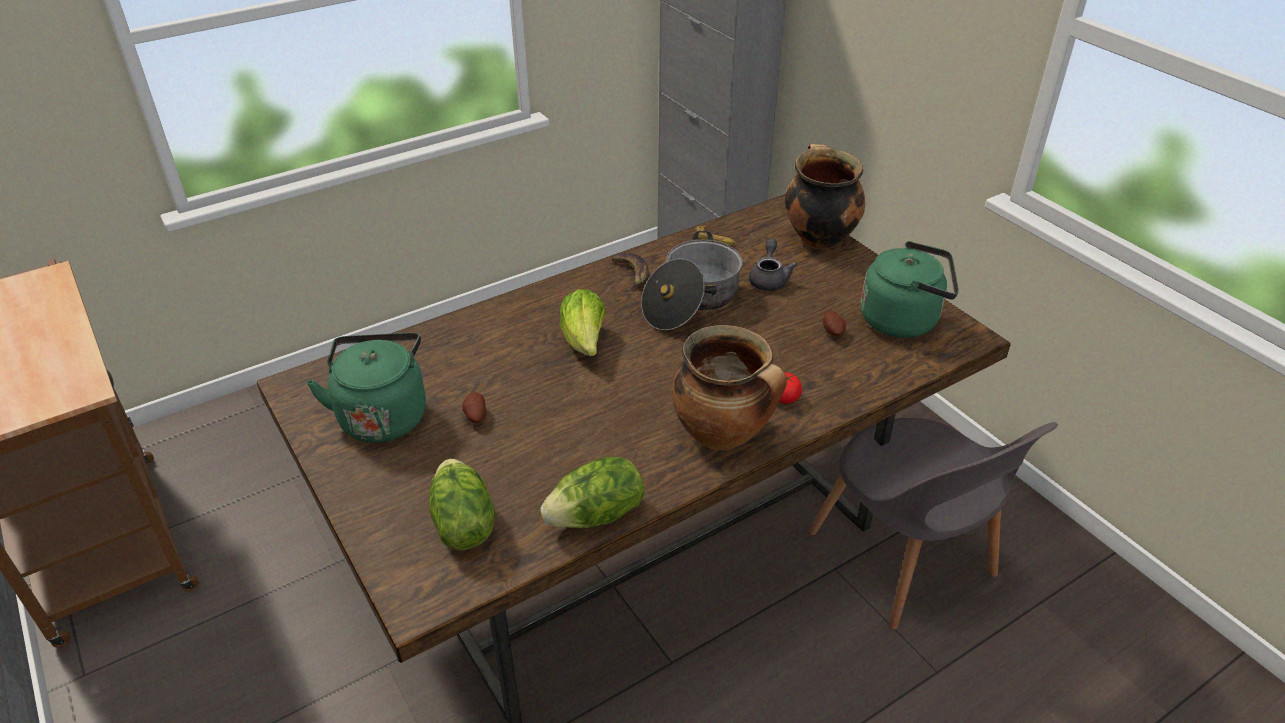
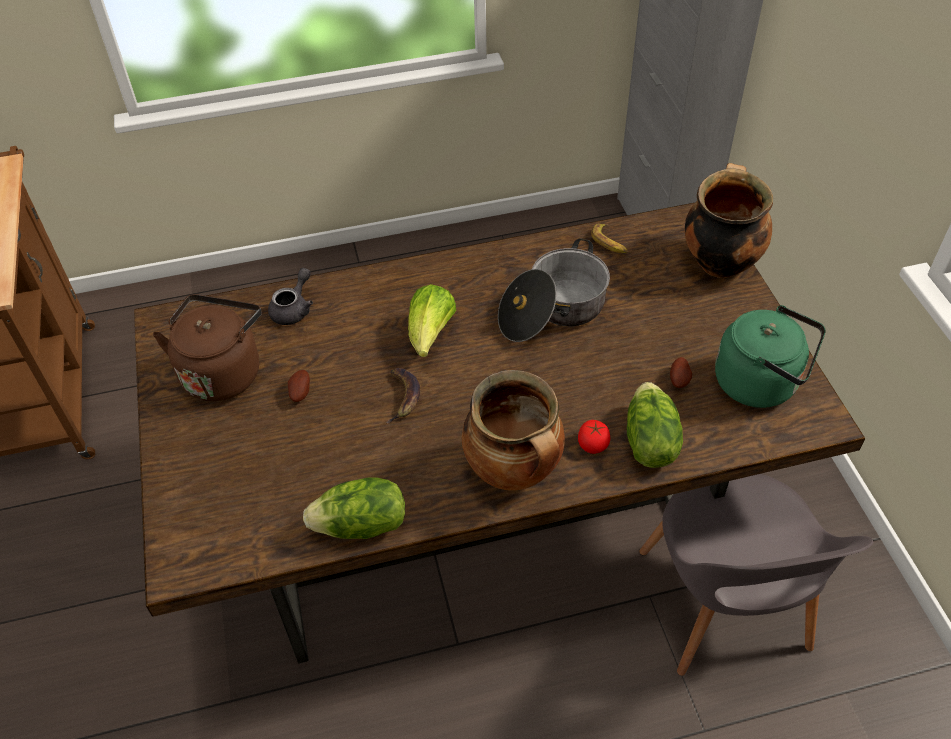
camera: 20 degrees right, 10 degrees up
green kettle [306,333,426,443] -> brown kettle [153,294,261,401]
lettuce [429,459,495,550] -> lettuce moved to [627,382,683,468]
banana [612,253,649,292] -> banana moved to [386,368,420,423]
grey teapot [749,239,797,291] -> grey teapot moved to [268,268,313,325]

